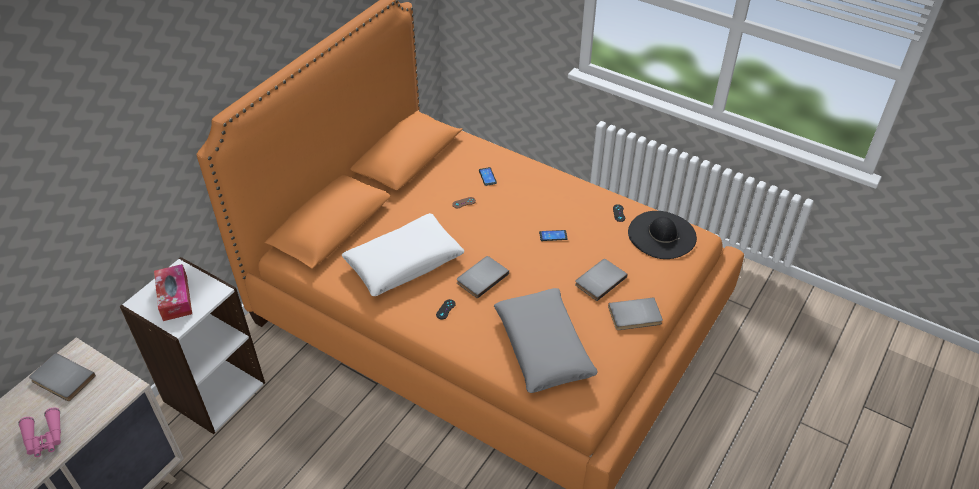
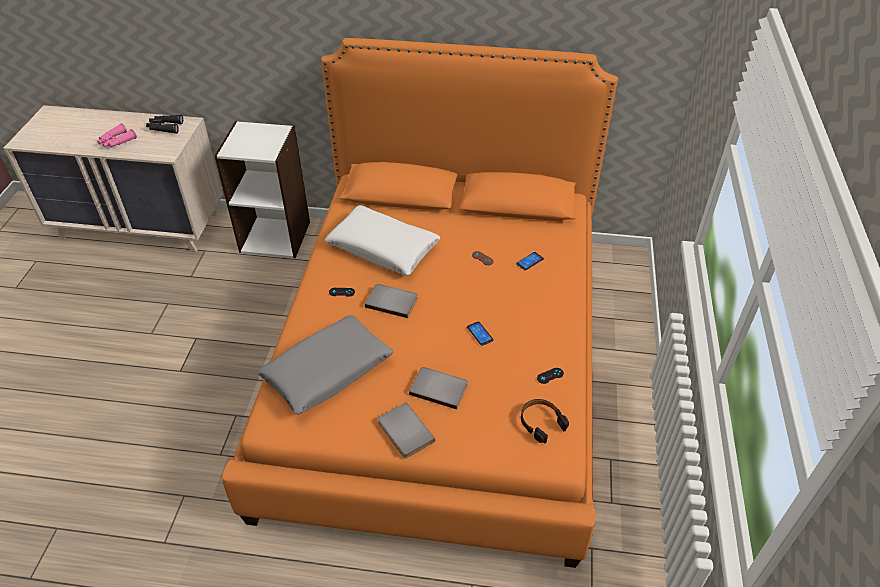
camera: 65 degrees right, 0 degrees up
grey book [29,353,96,401] -> black binoculars [146,115,183,134]
tissue box [154,264,192,321] -> none
black hat [628,211,697,259] -> black headphones [521,399,569,444]

